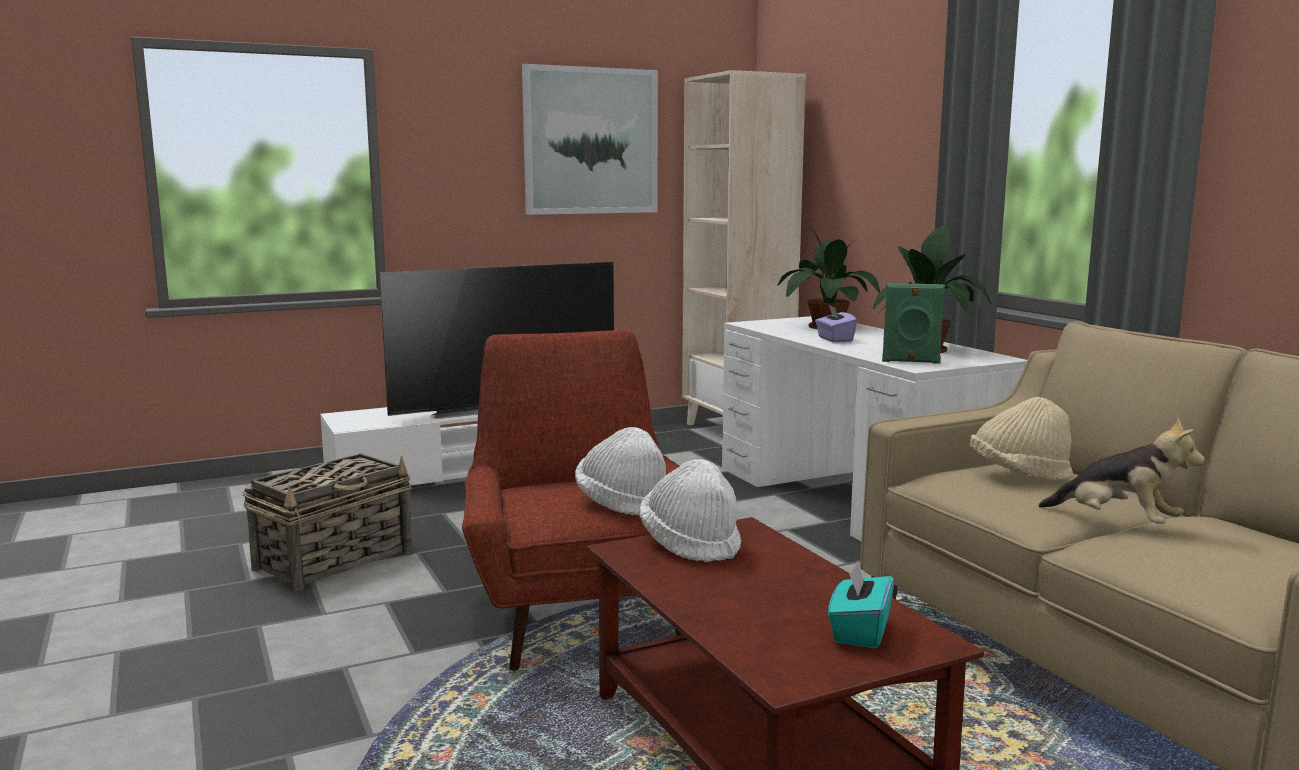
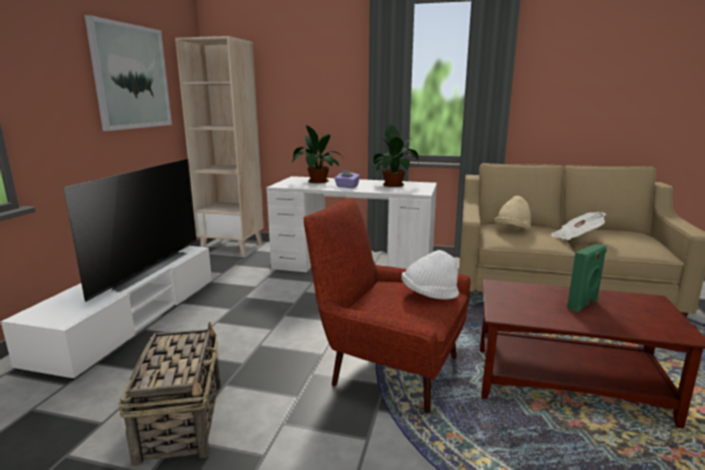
camera: 50 degrees left, 5 degrees up
white hat [639,459,741,562] -> none
turquoise tissue box [828,562,894,649] -> none
green speaker [882,283,945,364] -> green speaker moved to [567,244,607,312]
plush toy [1038,418,1205,524] -> newspaper [551,212,606,240]

